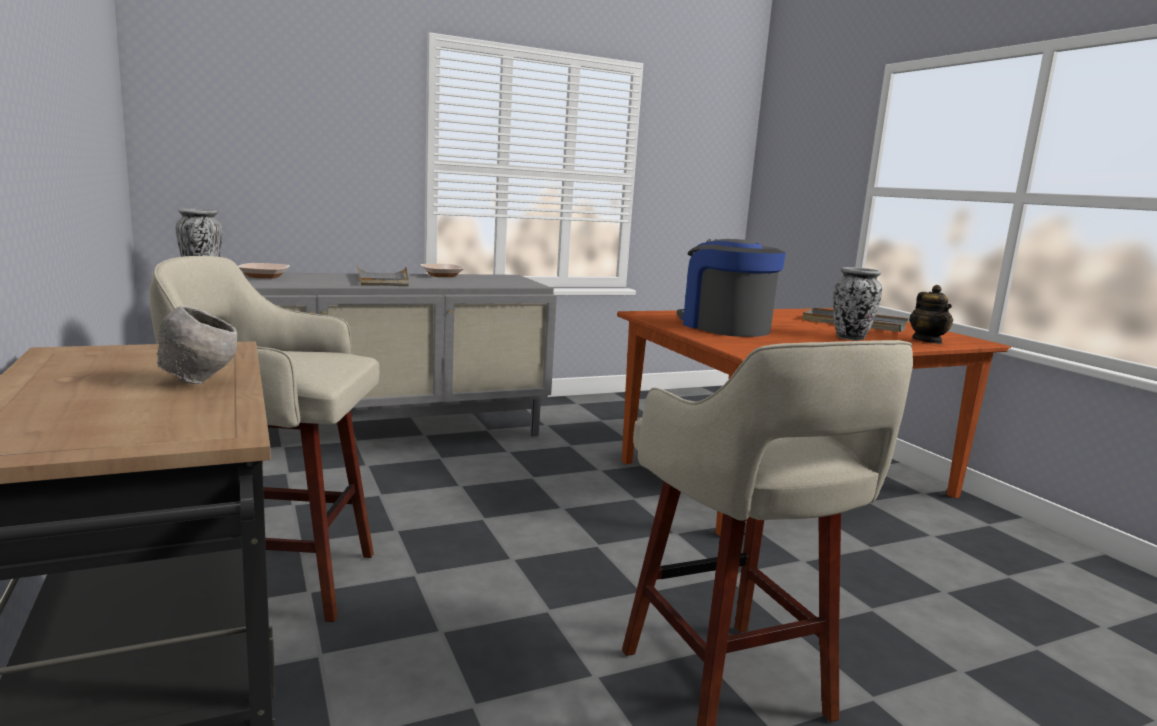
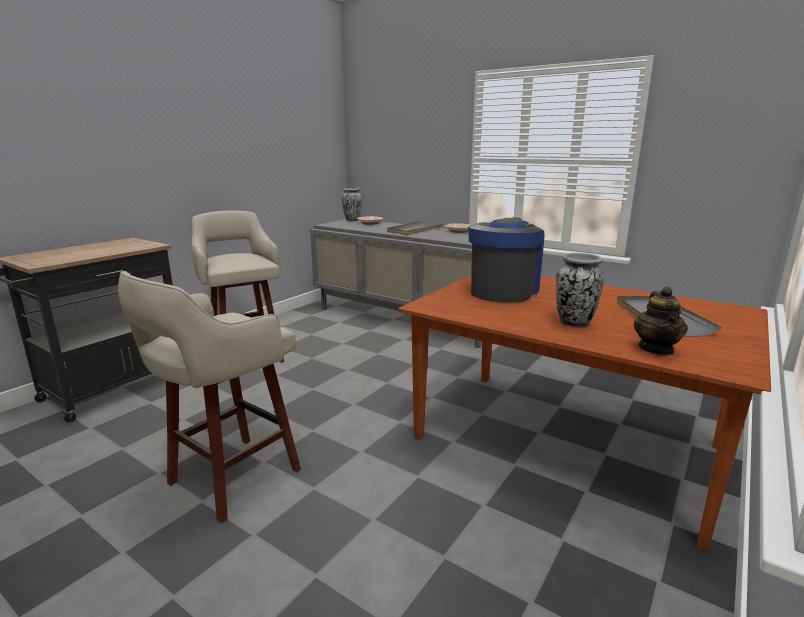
camera: 60 degrees right, 5 degrees up
grey bowl [157,305,237,384] -> none
teapot [909,285,953,344] -> teapot turned 45 degrees counterclockwise [634,287,688,355]

